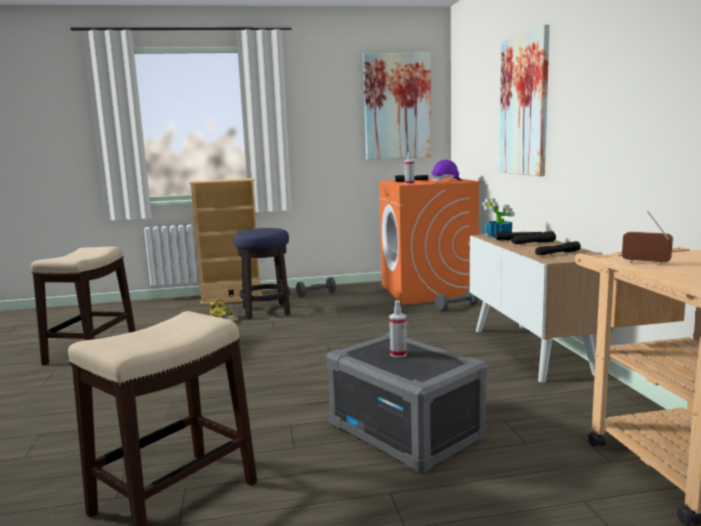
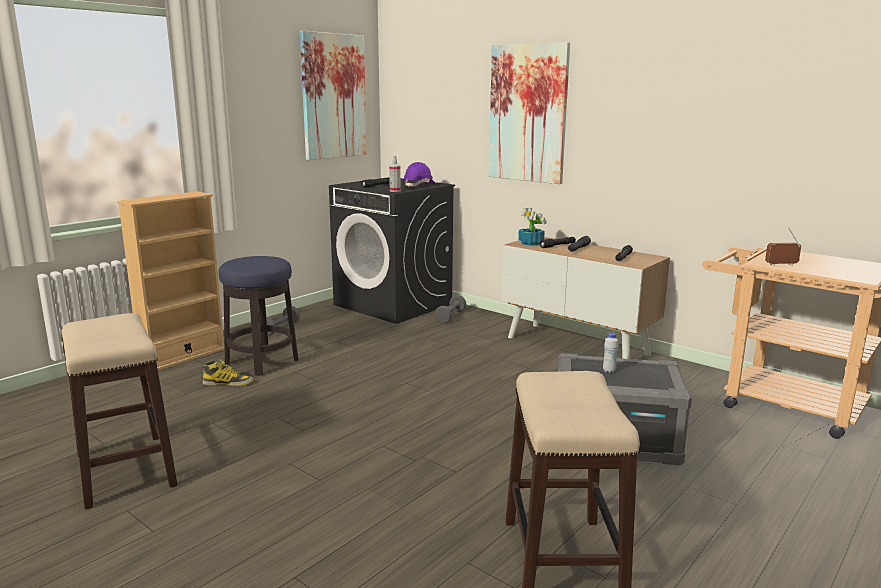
camera: 40 degrees left, 5 degrees up
orange washing machine [379,178,482,305] -> black washing machine [329,177,455,324]
spray bottle [389,300,407,358] -> white bottle [603,332,618,373]

